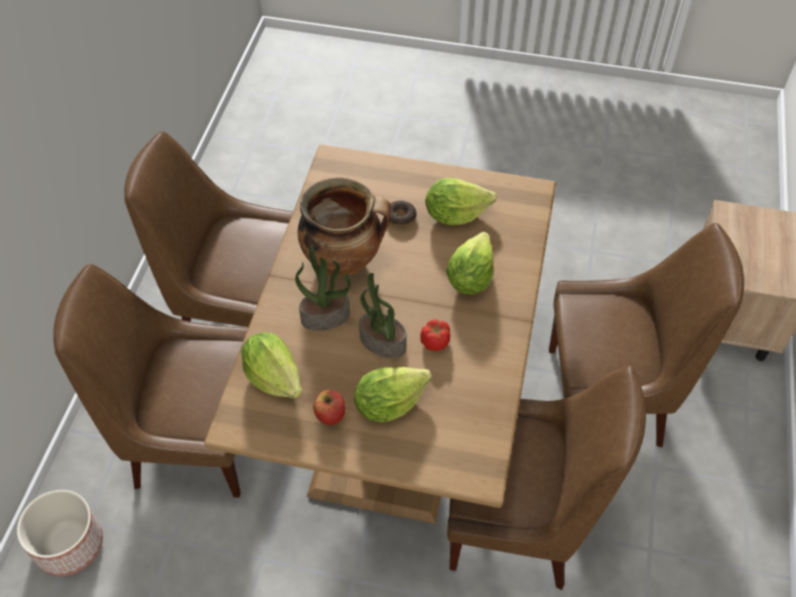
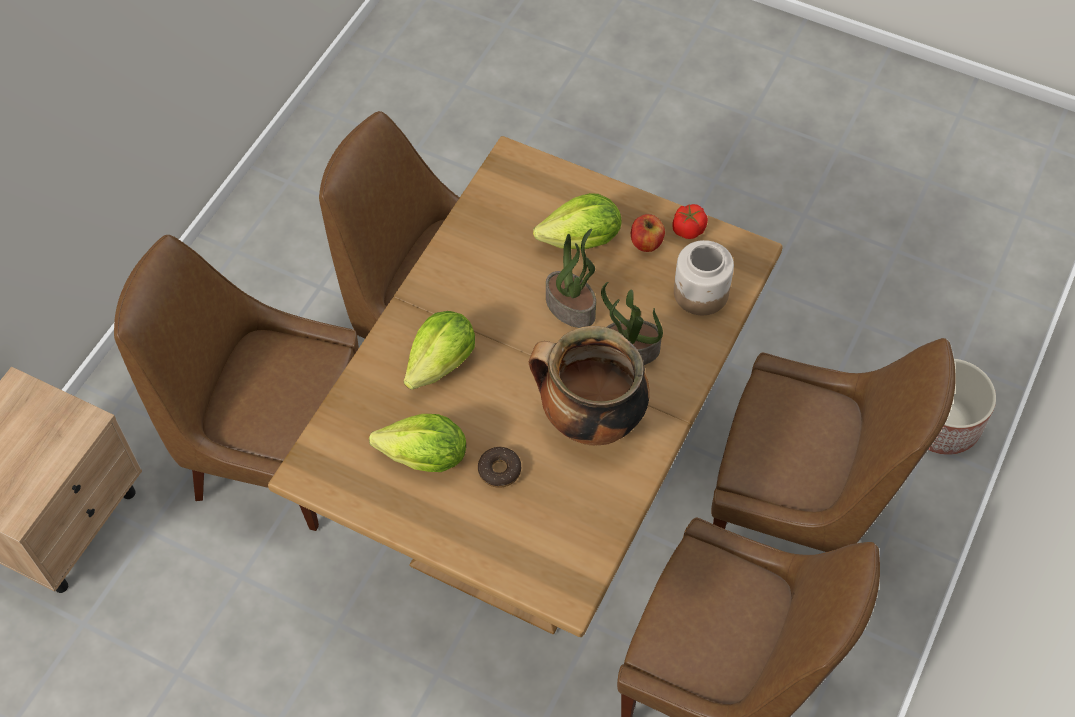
camera: 165 degrees left, 5 degrees up
lettuce [241,333,302,398] -> jar [674,240,734,315]
tomato [420,320,450,351] -> tomato moved to [672,204,708,239]

